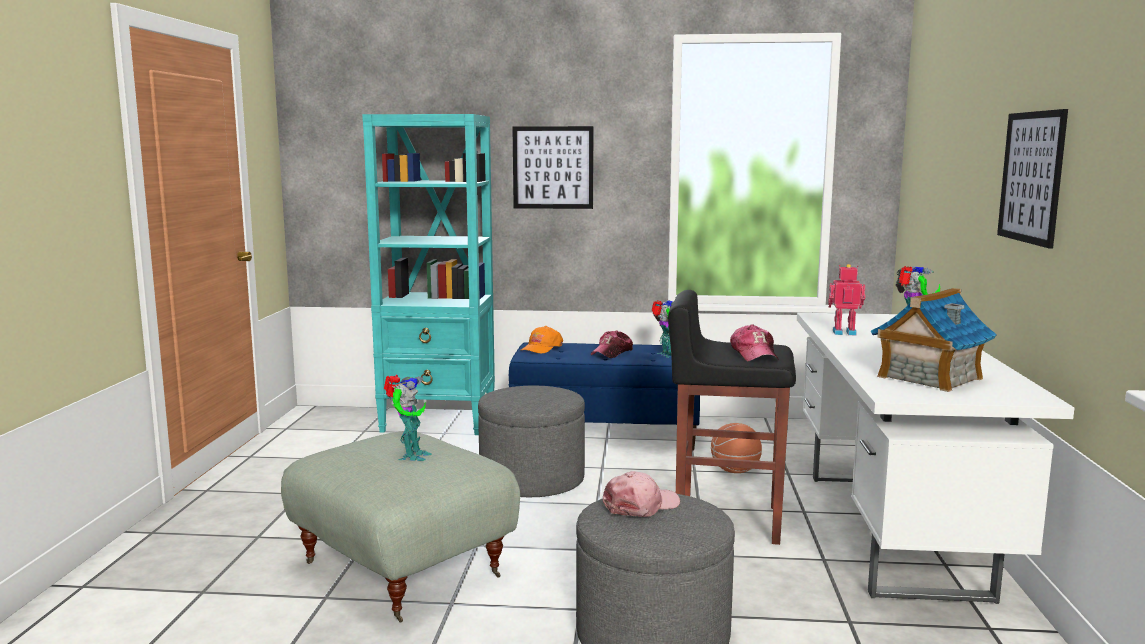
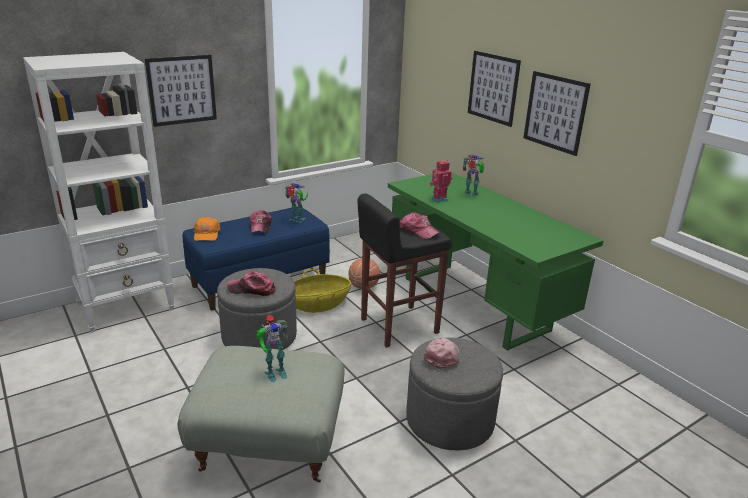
camera: 40 degrees left, 15 degrees up
turquoise bookcase [362,114,495,435] -> white bookcase [23,52,175,333]
toy robot [384,375,432,461] -> toy robot turned 90 degrees clockwise [256,315,288,382]
white desk [797,313,1074,604] -> green desk [388,172,603,351]
toy house [871,288,997,392] -> none
none -> cap [227,271,276,296]
none -> basket [294,269,351,313]
none -> picture [468,51,521,127]

